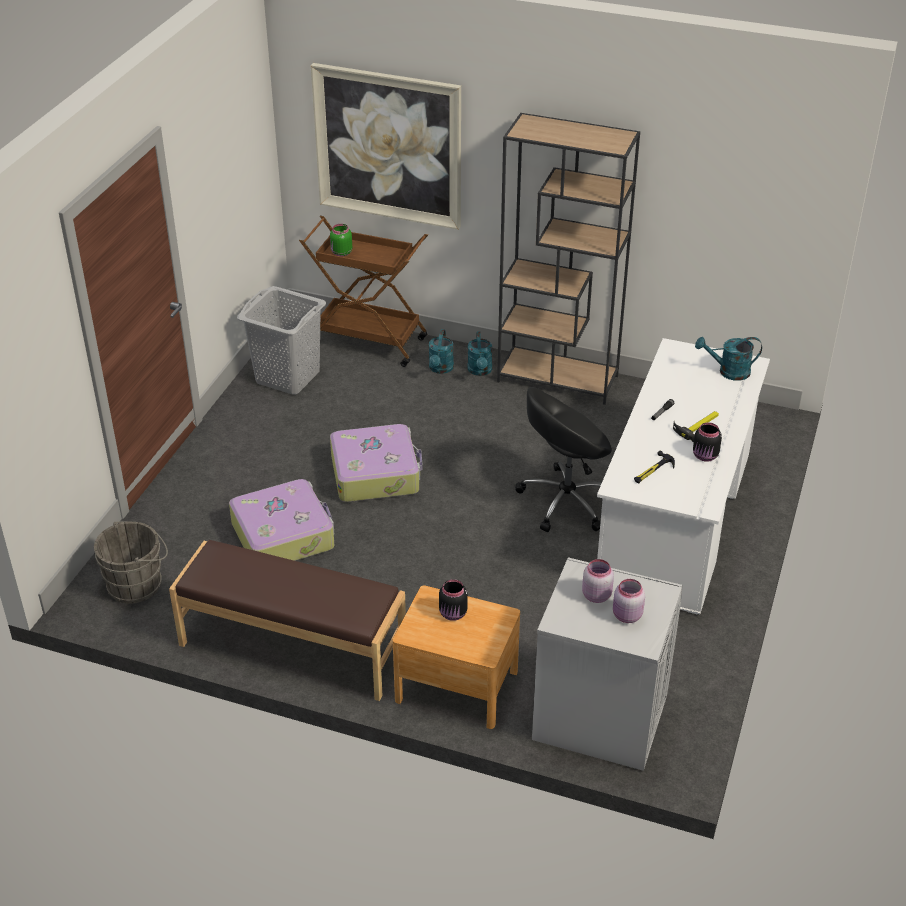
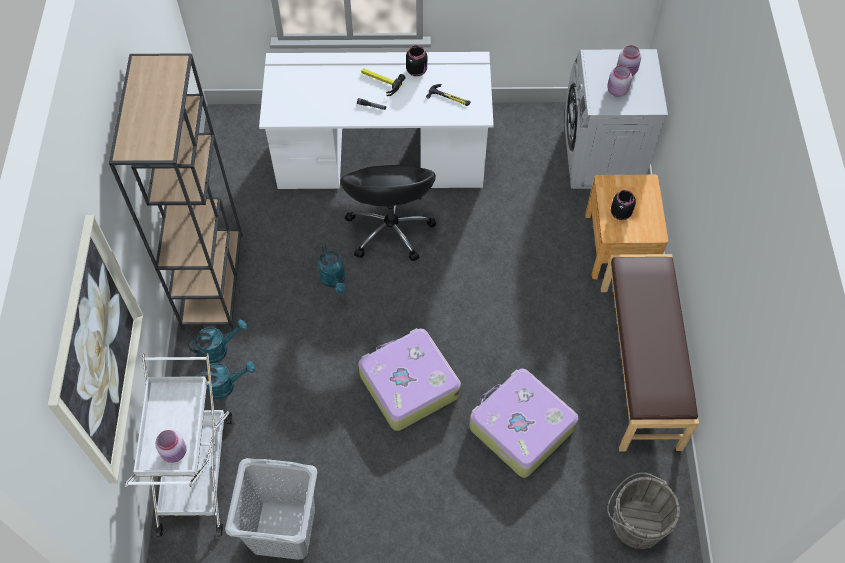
camera: 110 degrees left, 20 degrees up
brown cart [299,216,428,367] -> white cart [125,353,232,539]
green jar [330,224,352,256] -> pink jar [155,430,187,463]
black office chair [515,387,612,532] -> black office chair turned 45 degrees clockwise [340,165,436,261]
turquoise watering can [695,337,762,381] -> turquoise watering can moved to [318,245,346,294]

